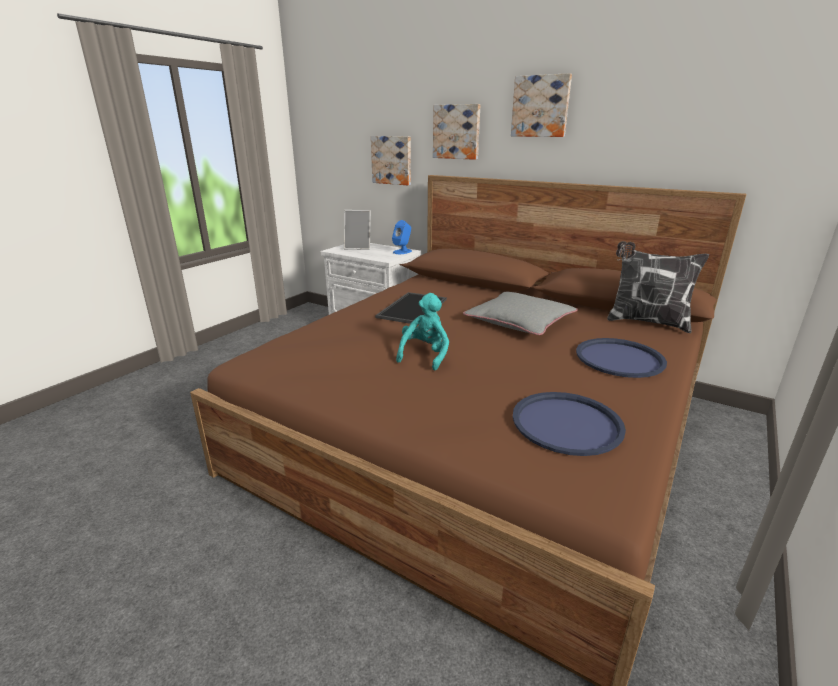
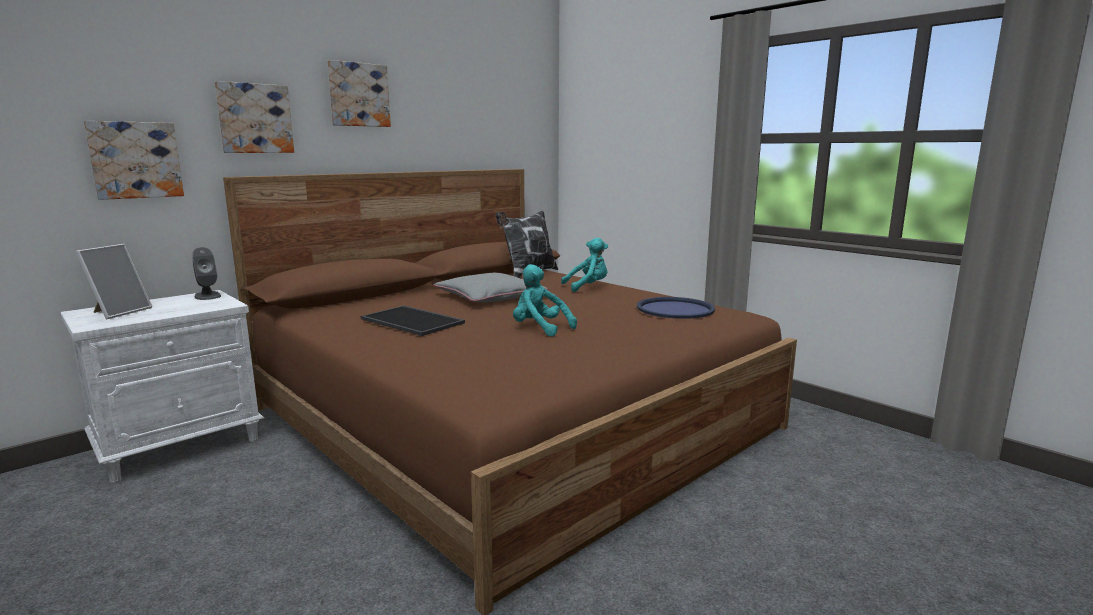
camera: 75 degrees left, 10 degrees down
blue speaker [392,220,412,254] -> grey speaker [192,247,221,300]
blue tray [576,338,667,378] -> turquoise plush toy [561,238,608,292]

